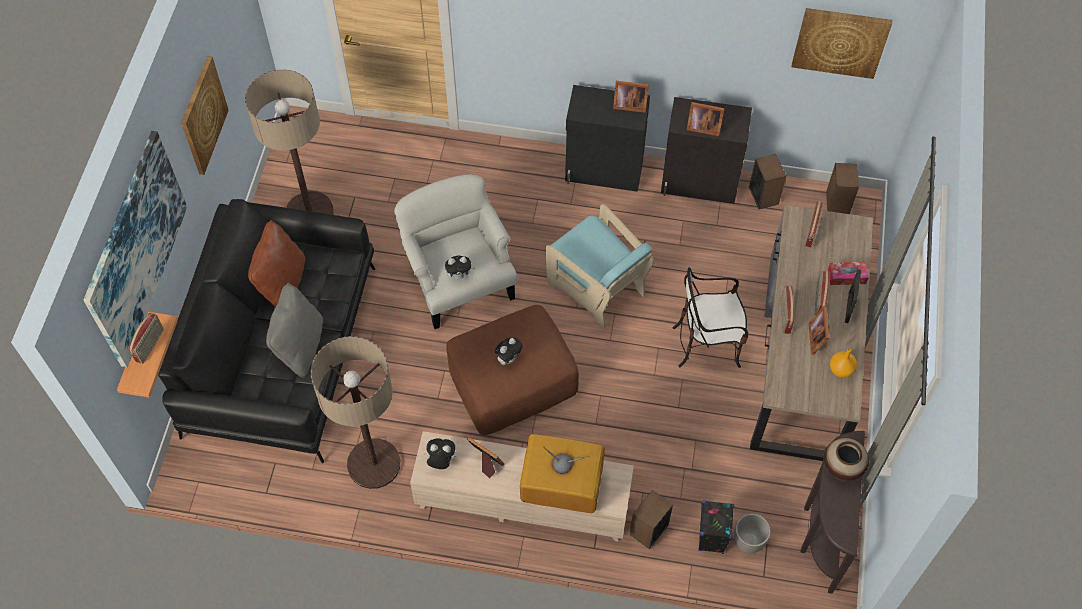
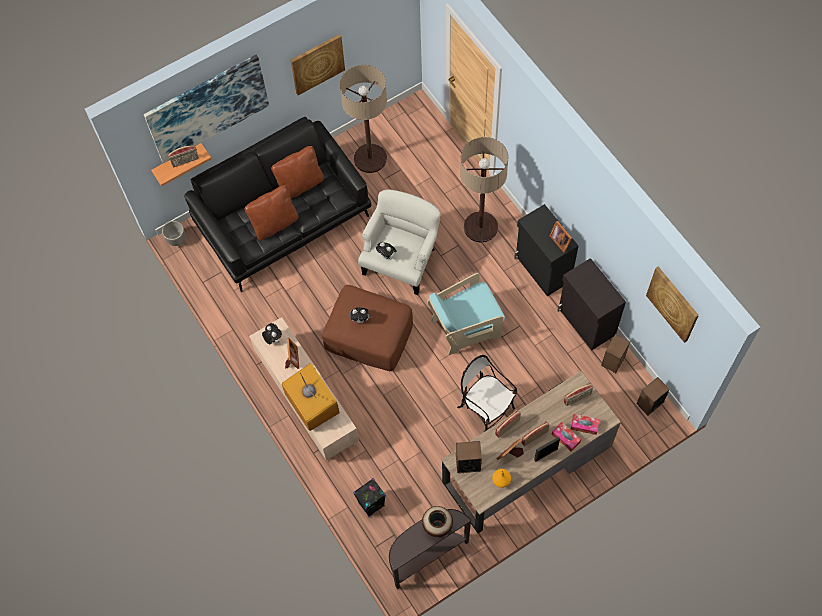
camera: 50 degrees right, 5 degrees up
grey pillow [266,283,323,378] -> brown pillow [244,185,299,241]
floor lamp [311,336,400,489] -> floor lamp moved to [460,137,508,243]
turquoise armchair [546,204,654,328] -> turquoise armchair turned 60 degrees clockwise [427,273,505,355]
speaker [630,490,673,549] -> speaker moved to [456,441,482,473]
picture frame [687,102,725,136] -> none
planter [734,513,771,553] -> planter moved to [162,221,185,246]
none -> tissue box [570,414,600,435]

